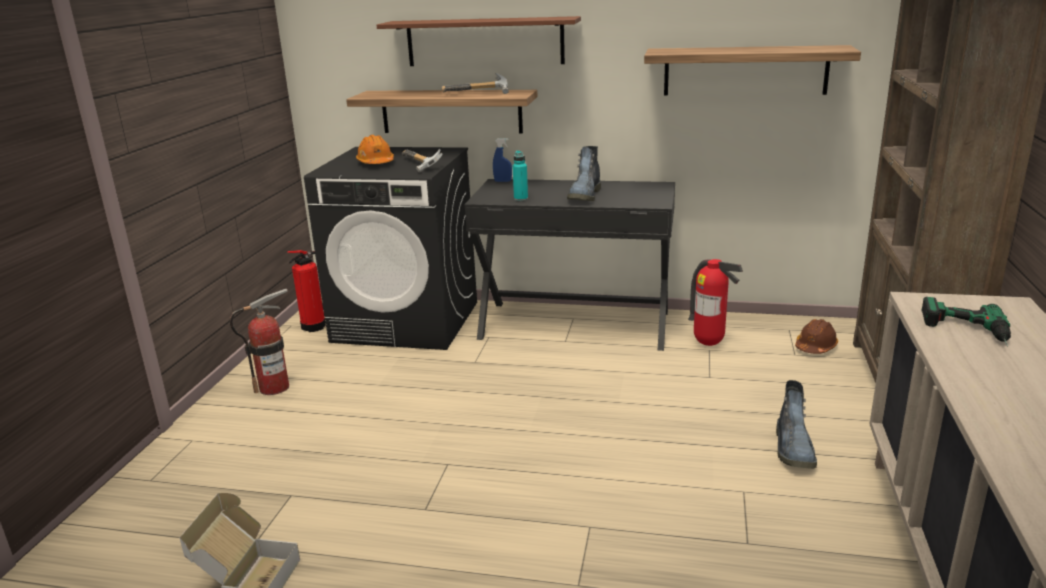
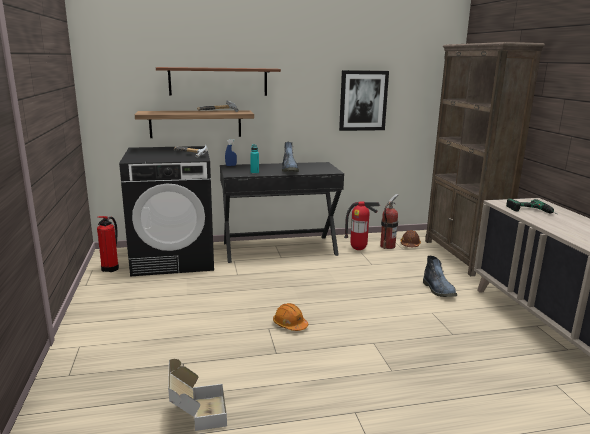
camera: 25 degrees left, 5 degrees down
fire extinguisher [230,289,289,395] -> fire extinguisher moved to [380,194,399,249]
orange hard hat [356,135,394,164] -> orange hard hat moved to [273,303,308,331]
shelf [644,45,861,96] -> picture [339,70,389,131]

